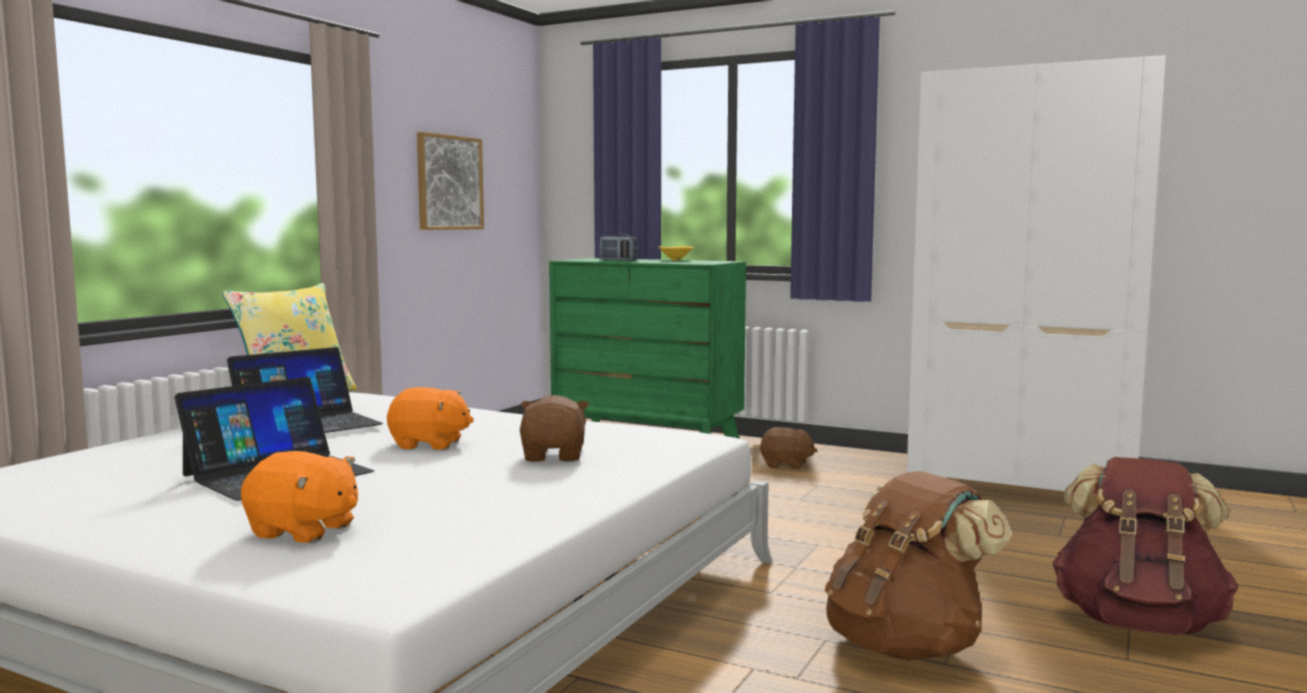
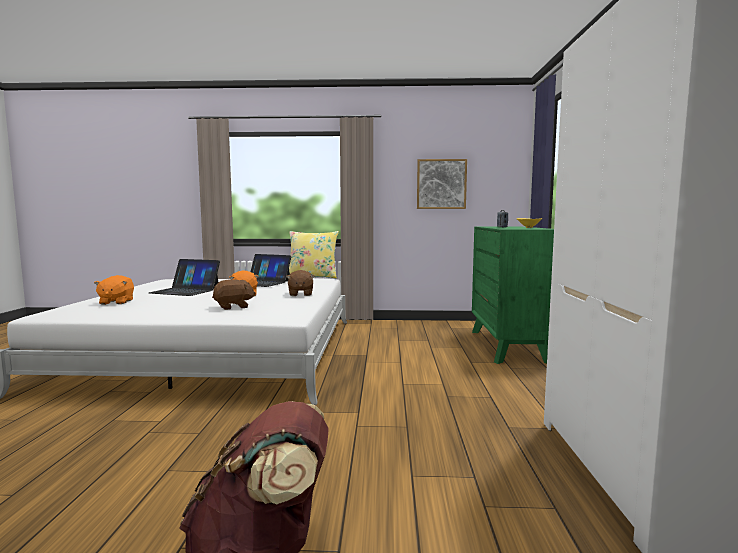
camera: 65 degrees right, 0 degrees up
brown plush toy [760,427,817,470] -> brown plush toy moved to [286,270,314,296]
brown backpack [825,471,1011,661] -> none

